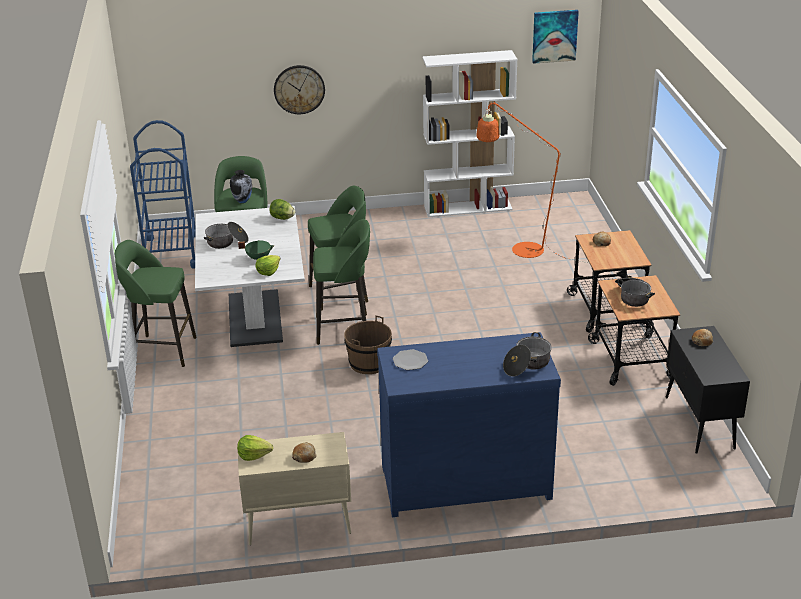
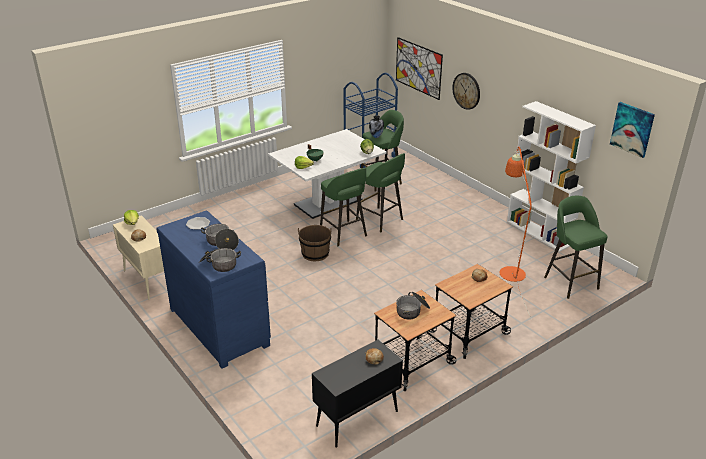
camera: 60 degrees right, 0 degrees up
green stool [115,240,197,367] -> green stool moved to [544,196,607,299]
cooking pot [204,222,249,249] -> cooking pot moved to [201,224,239,250]
none -> picture [396,37,443,100]

